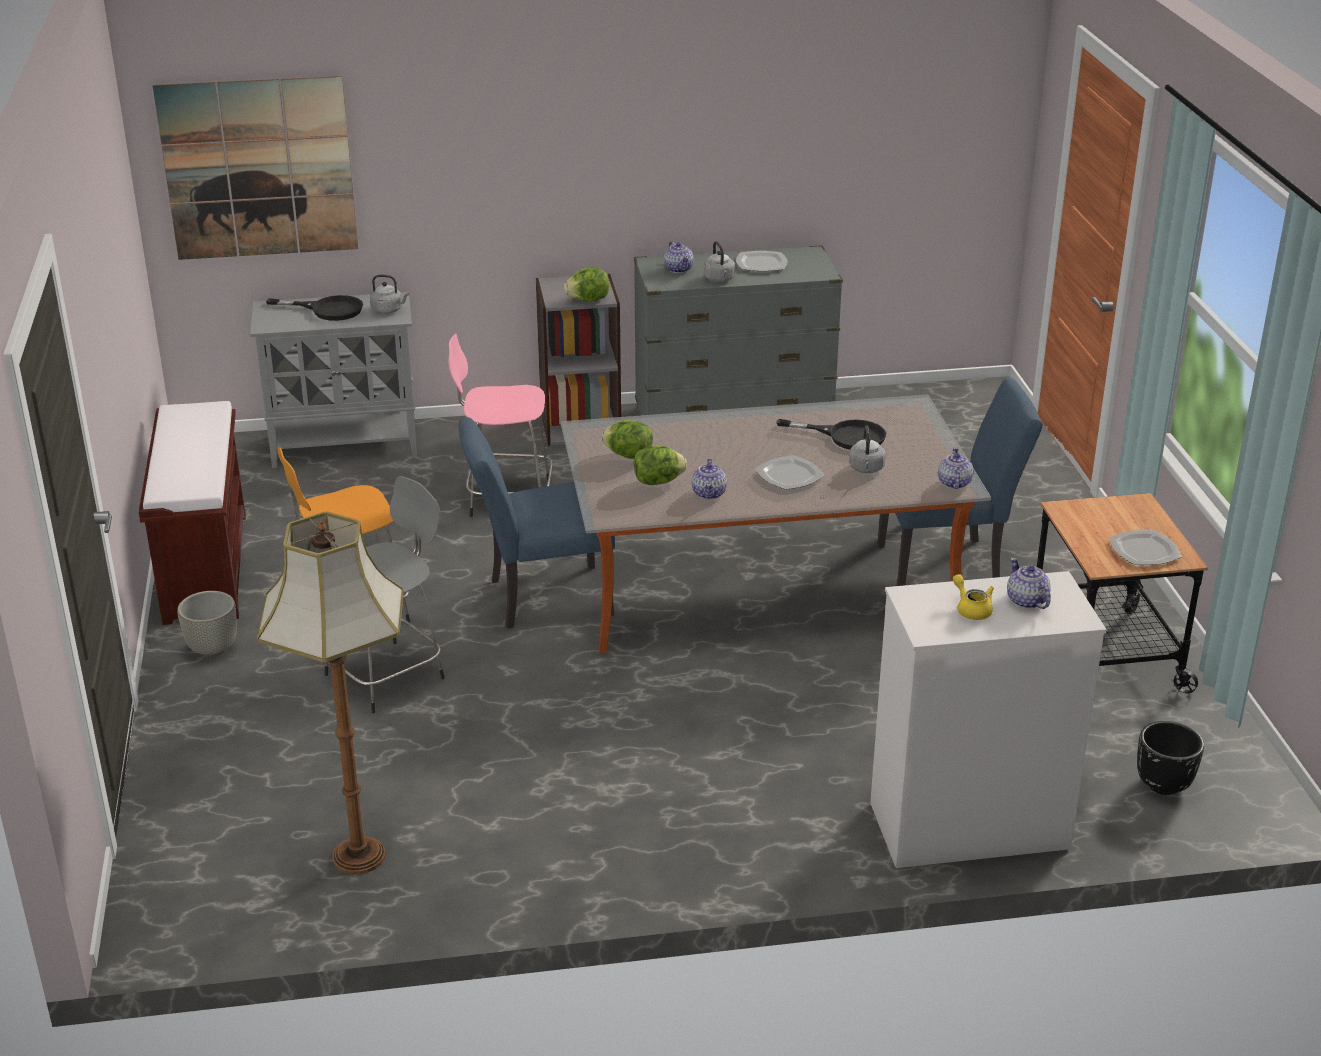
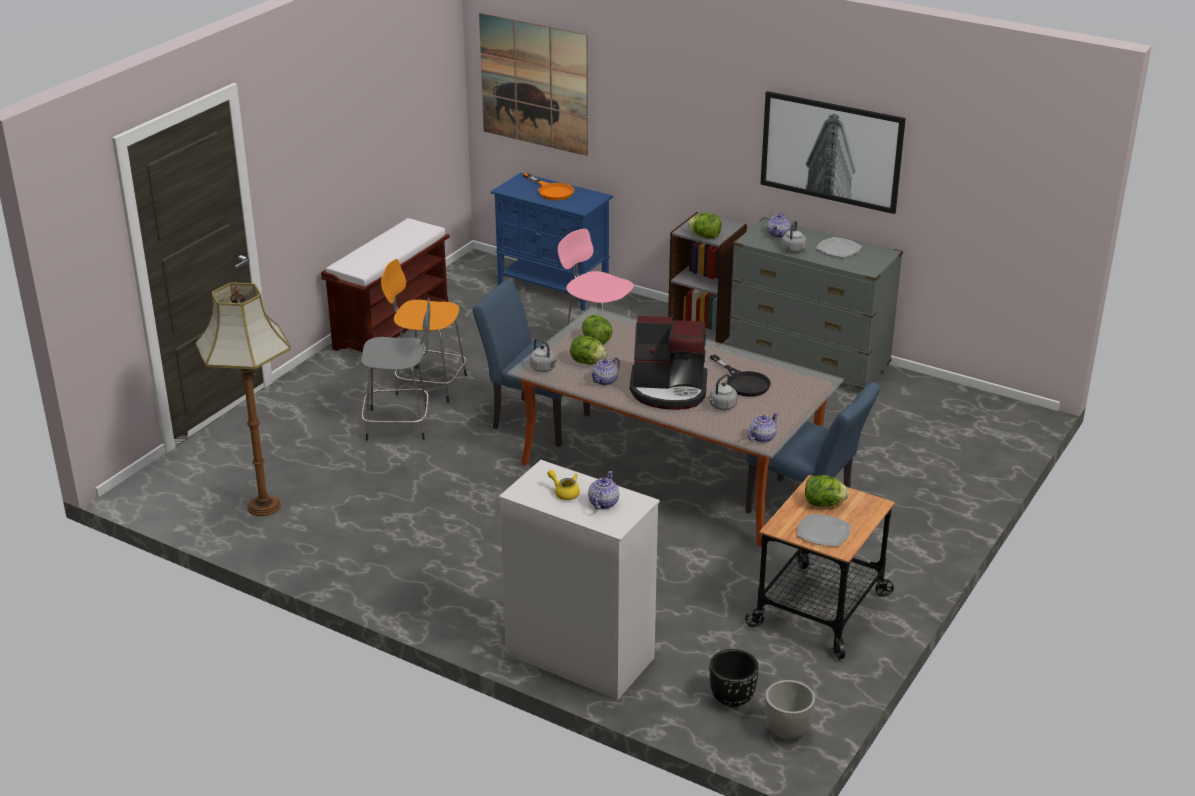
camera: 40 degrees right, 0 degrees up
grey planter [177,591,237,657] -> grey planter moved to [765,680,816,740]
grey cabinet [250,292,418,468] -> blue cabinet [491,173,613,311]
black frying pan [266,295,363,321] -> orange frying pan [523,173,574,201]
grey kettle [370,274,409,314] -> grey kettle moved to [530,338,557,372]
plate [755,455,824,490] -> coffee machine [630,316,707,410]
yellow teapot [953,574,994,620] -> yellow teapot turned 60 degrees counterclockwise [547,470,580,500]
none -> picture [761,91,906,214]
none -> lettuce [805,475,849,507]

